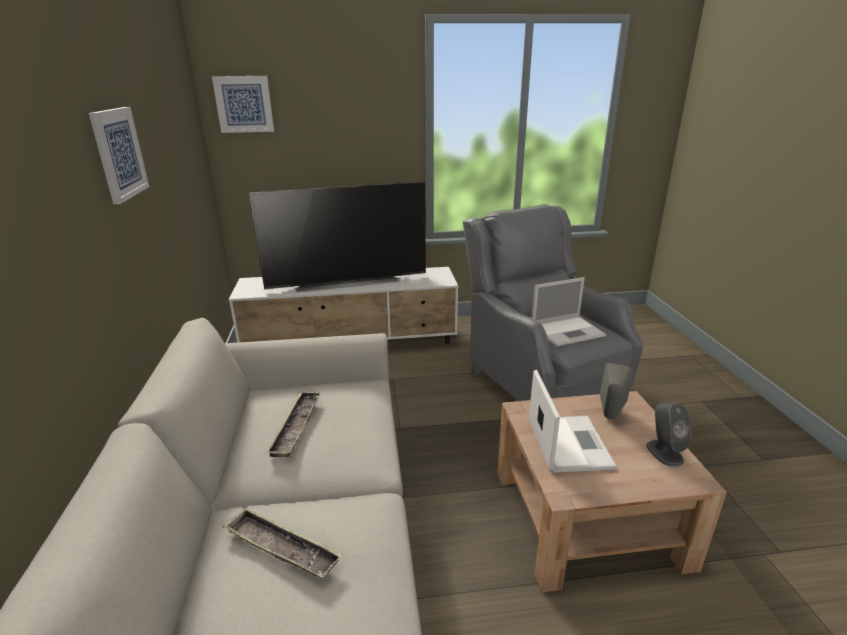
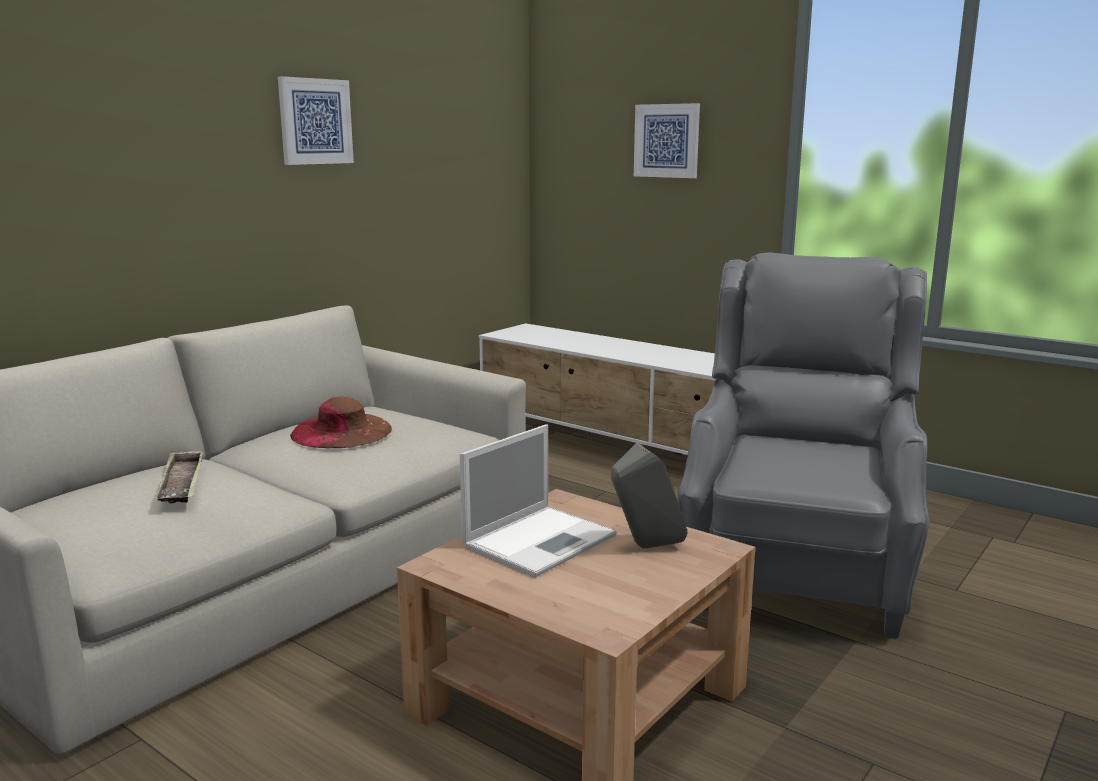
camera: 45 degrees right, 10 degrees down
picture [212,76,274,133] -> picture moved to [634,103,700,178]
television [249,182,426,292] -> none
tray [266,392,321,457] -> brown hat [290,397,392,448]
laptop [531,277,606,347] -> none
grey speaker [646,403,692,467] -> none

